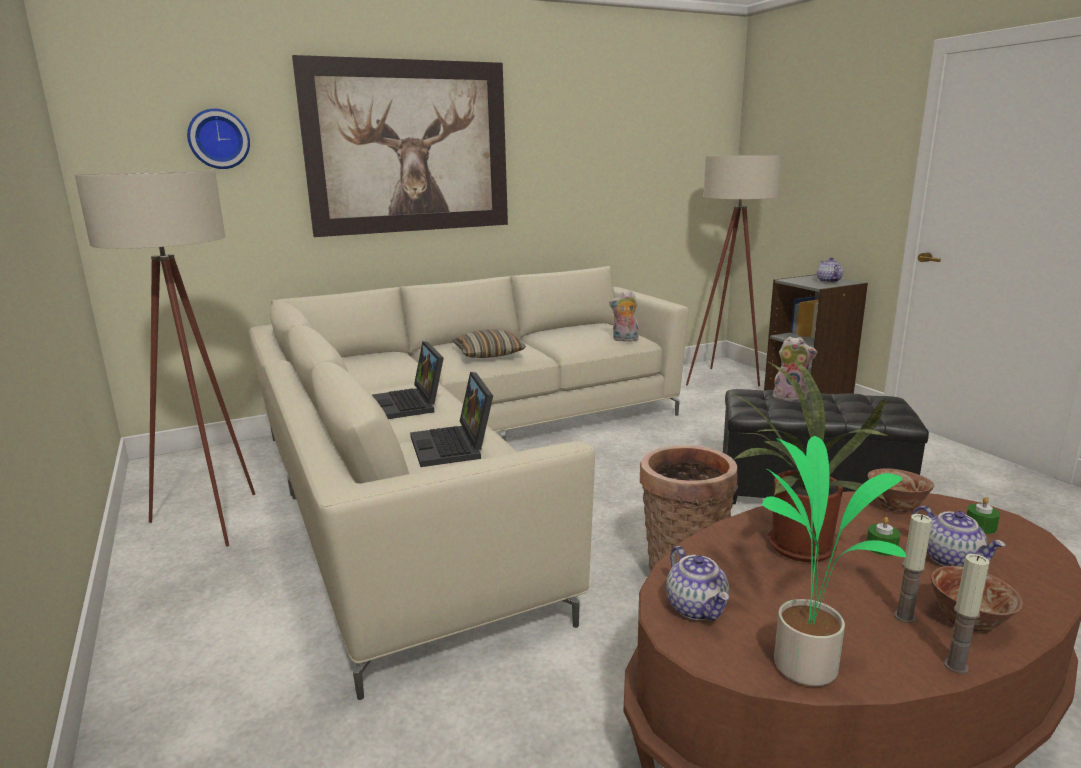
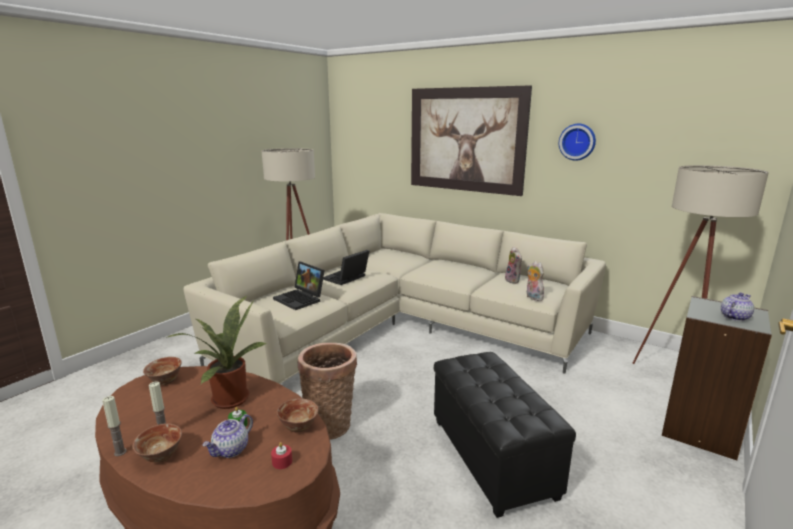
camera: 60 degrees right, 0 degrees up
wall clock [187,109,250,169] -> wall clock moved to [559,124,596,161]
laptop [410,372,493,467] -> laptop turned 90 degrees counterclockwise [273,262,325,310]
pillow [452,329,526,358] -> none
teapot [666,546,729,621] -> bowl [143,357,182,385]
potted plant [762,436,906,686] -> none
plush toy [772,336,817,402] -> plush toy moved to [505,247,522,284]
green candle [966,497,1000,534] -> red candle [271,442,292,469]

